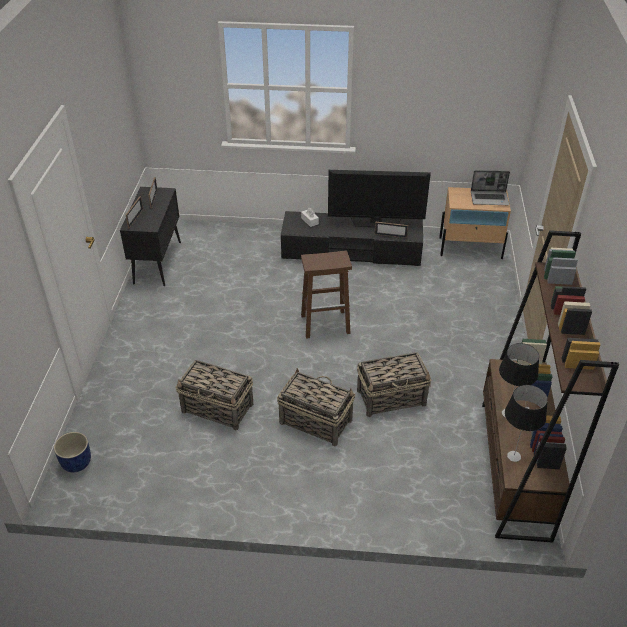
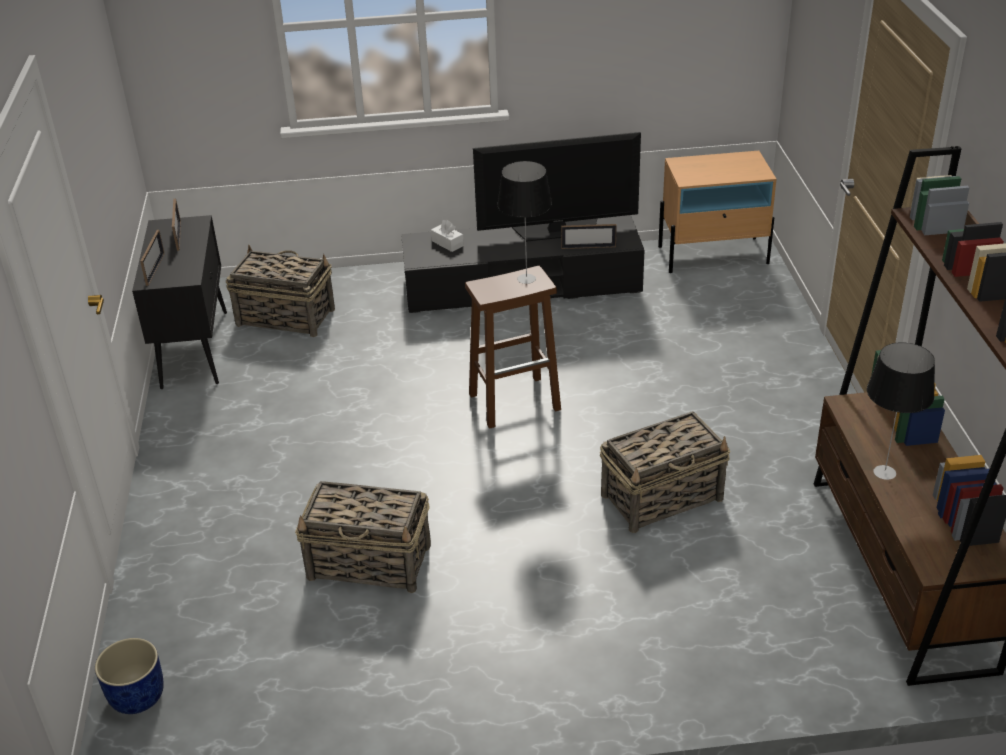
camera: 10 degrees left, 5 degrees down
basket [277,368,355,446] -> basket moved to [226,245,335,337]
laptop [471,170,510,205] -> none
table lamp [505,385,548,462] -> table lamp moved to [497,161,552,284]

